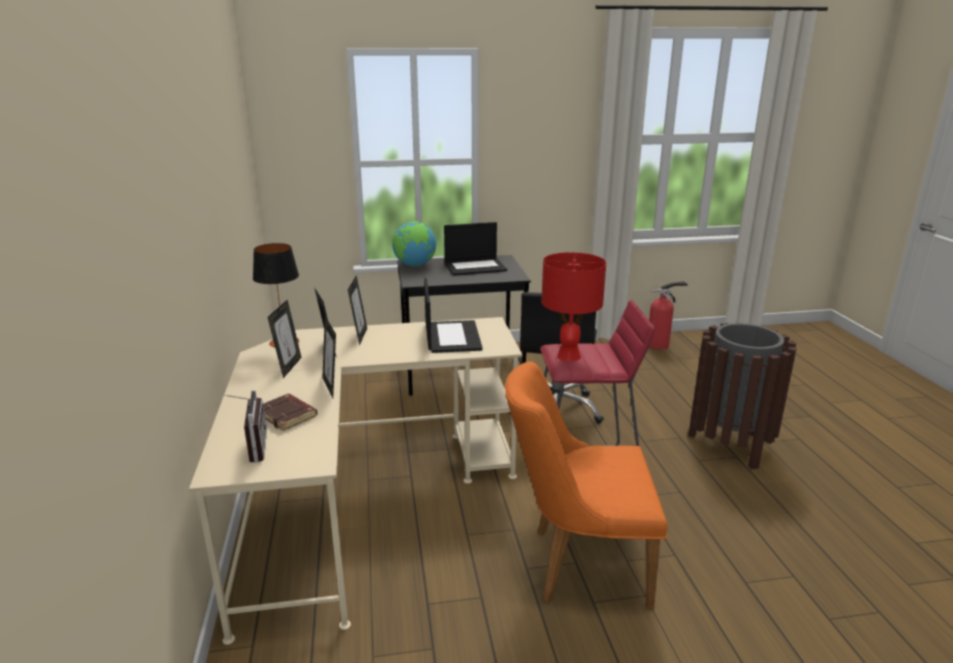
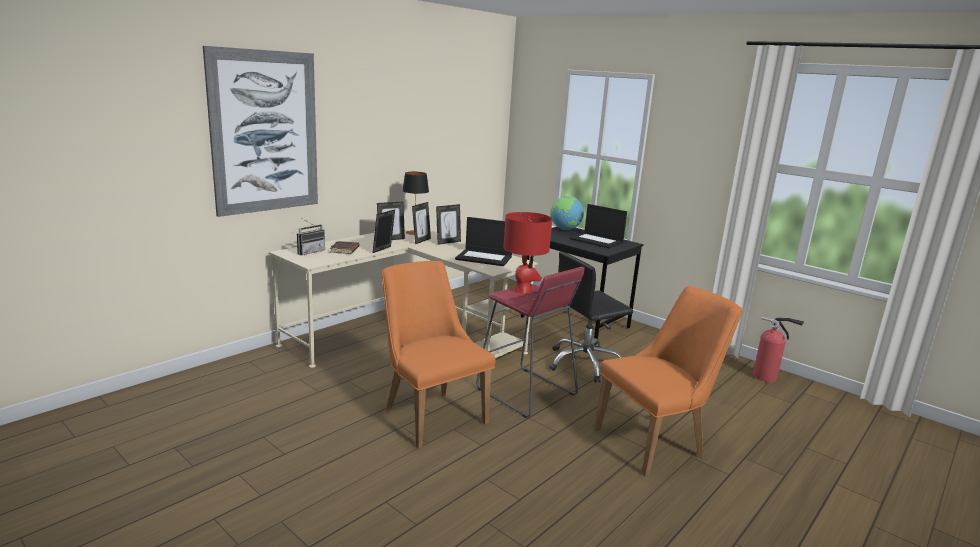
camera: 50 degrees right, 5 degrees down
laptop [424,278,483,353] -> laptop turned 60 degrees clockwise [455,217,512,266]
brown trash can [688,323,797,470] -> orange chair [594,286,743,476]
none -> picture [203,46,318,217]

